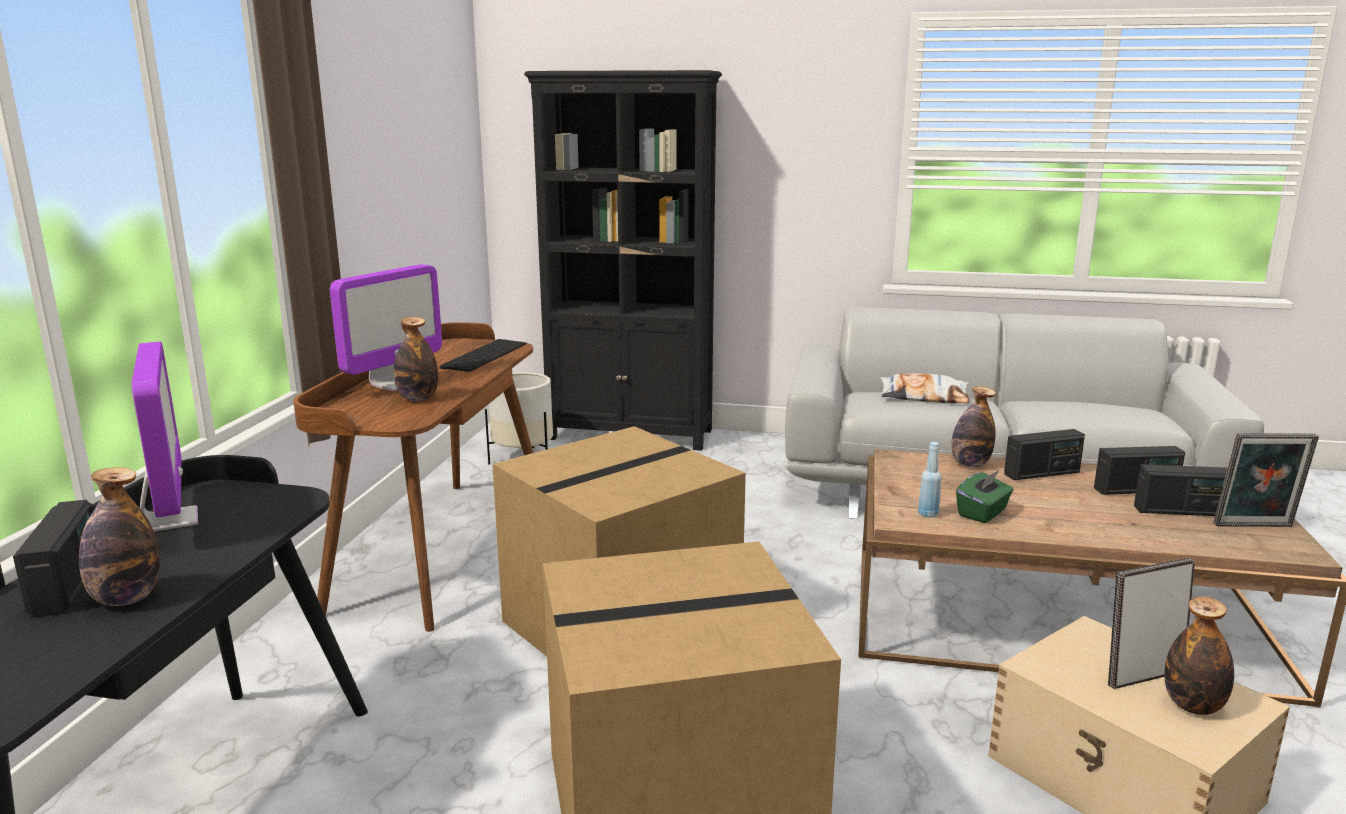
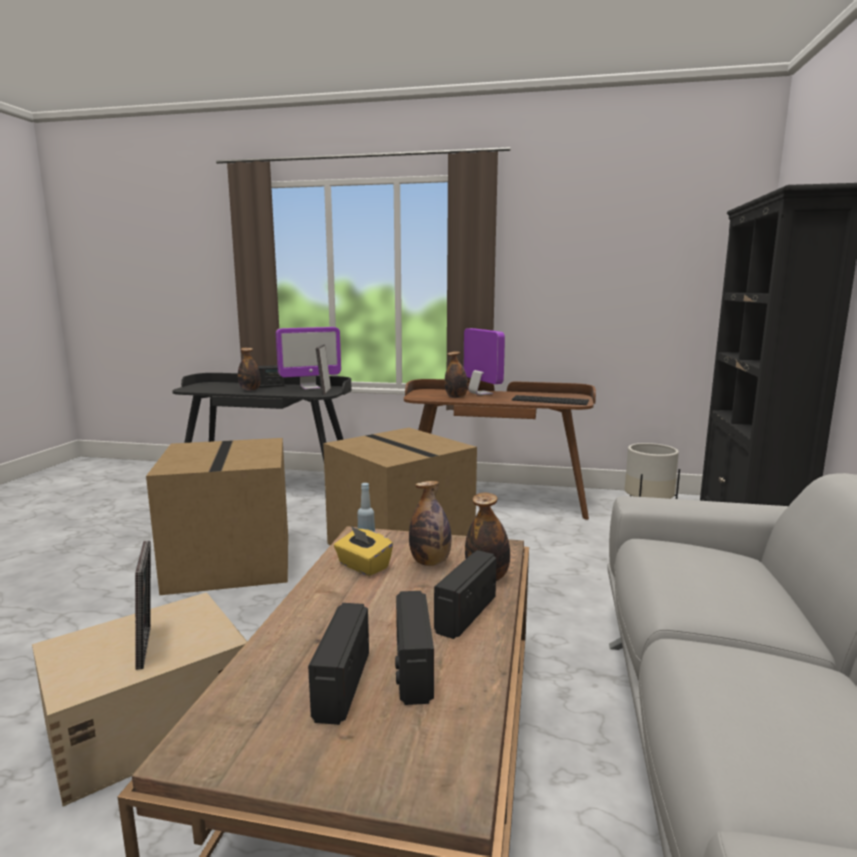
camera: 90 degrees right, 5 degrees down
monitor [330,264,442,391] -> monitor turned 150 degrees counterclockwise [464,328,505,395]
pillow [880,373,970,403] -> none
green tissue box [956,470,1014,523] -> yellow tissue box [334,526,393,576]
radio [1004,429,1085,480] -> radio turned 45 degrees clockwise [434,550,497,639]
bottle [1165,596,1234,715] -> bottle moved to [409,481,451,566]
picture frame [1214,433,1319,527] -> picture frame moved to [316,344,331,395]

